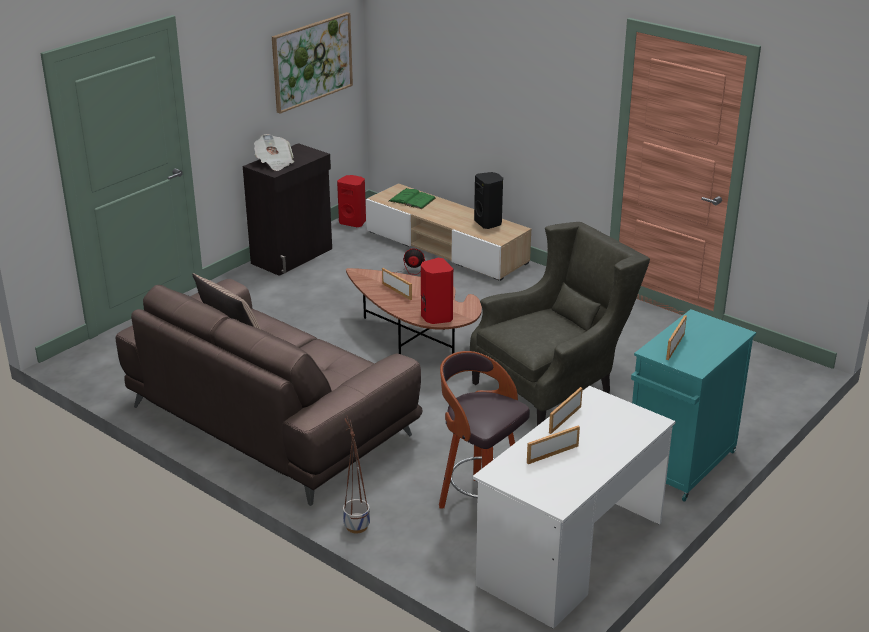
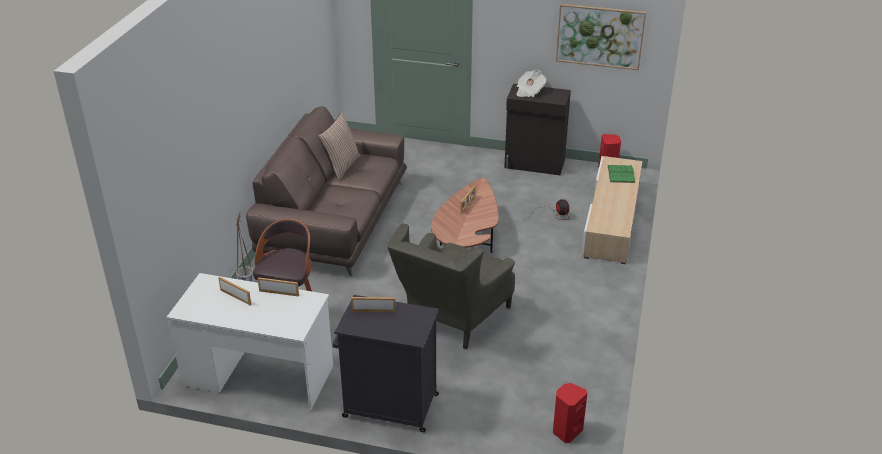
camera: 65 degrees right, 5 degrees up
red speaker [421,258,453,324] -> red speaker moved to [553,383,587,443]
grey armchair [470,222,650,426] -> grey armchair turned 90 degrees clockwise [387,224,515,349]
black speaker [474,172,503,229] -> none
turquoise cabinet [631,309,756,502] -> black cabinet [332,295,439,432]

